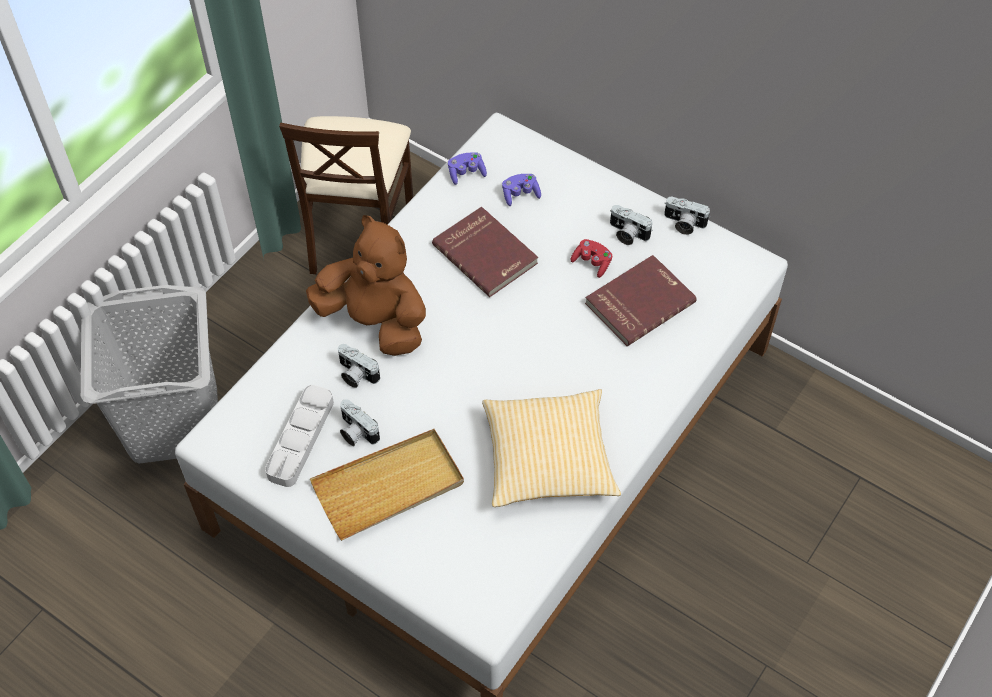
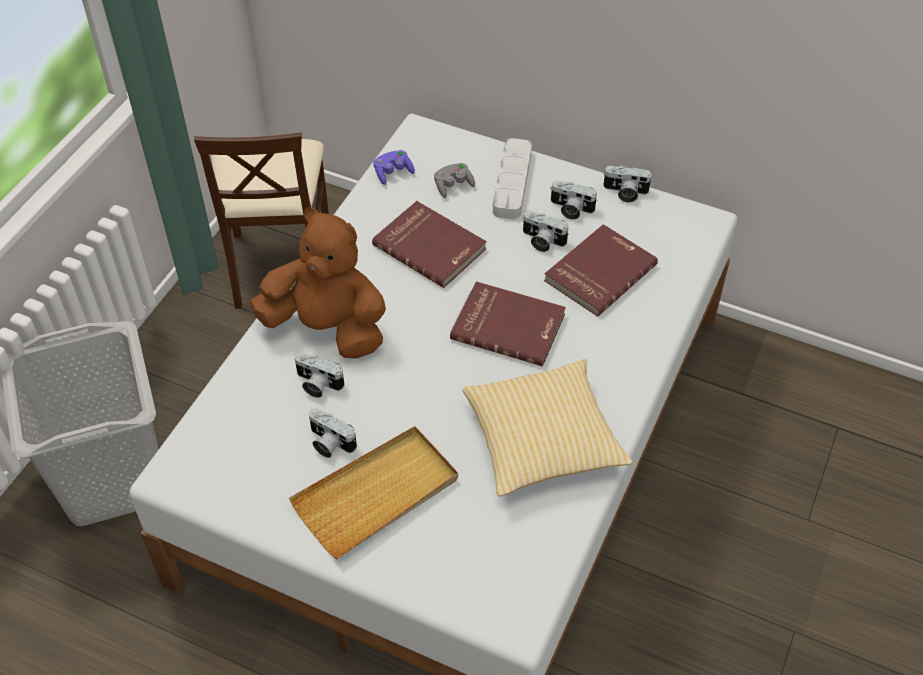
camera: 10 degrees left, 5 degrees down
grey tray [265,385,334,487] -> grey tray moved to [493,138,532,219]
purple game controller [502,174,541,206] -> grey game controller [434,163,475,198]
red game controller [571,239,612,278] -> camera [522,211,569,252]
none -> red book [450,282,566,366]

